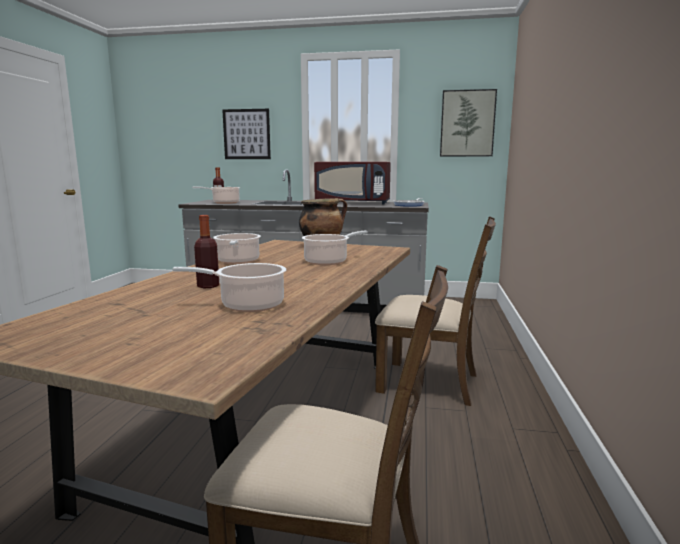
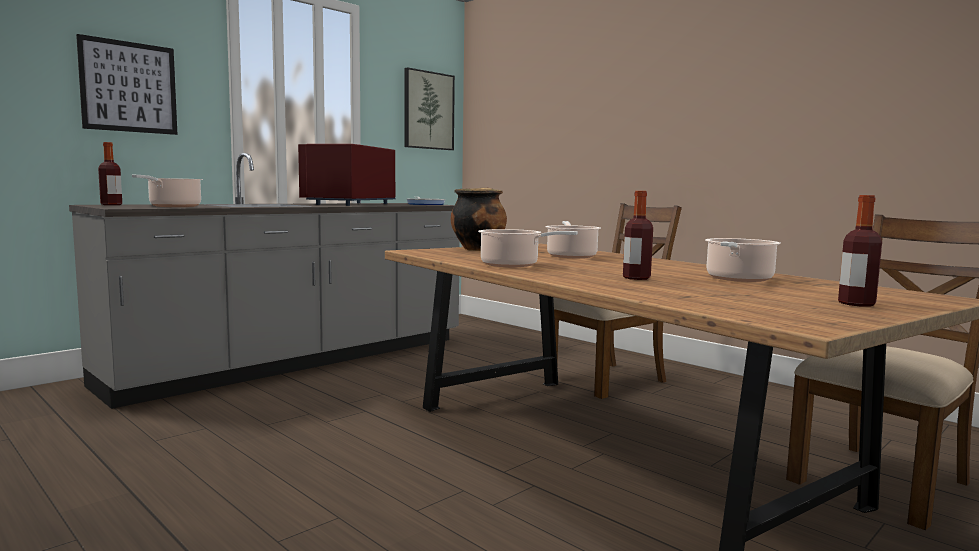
camera: 55 degrees left, 5 degrees down
red microwave [314,162,391,204] -> red microwave turned 150 degrees clockwise [298,144,395,206]
none -> bottle [838,195,882,307]

